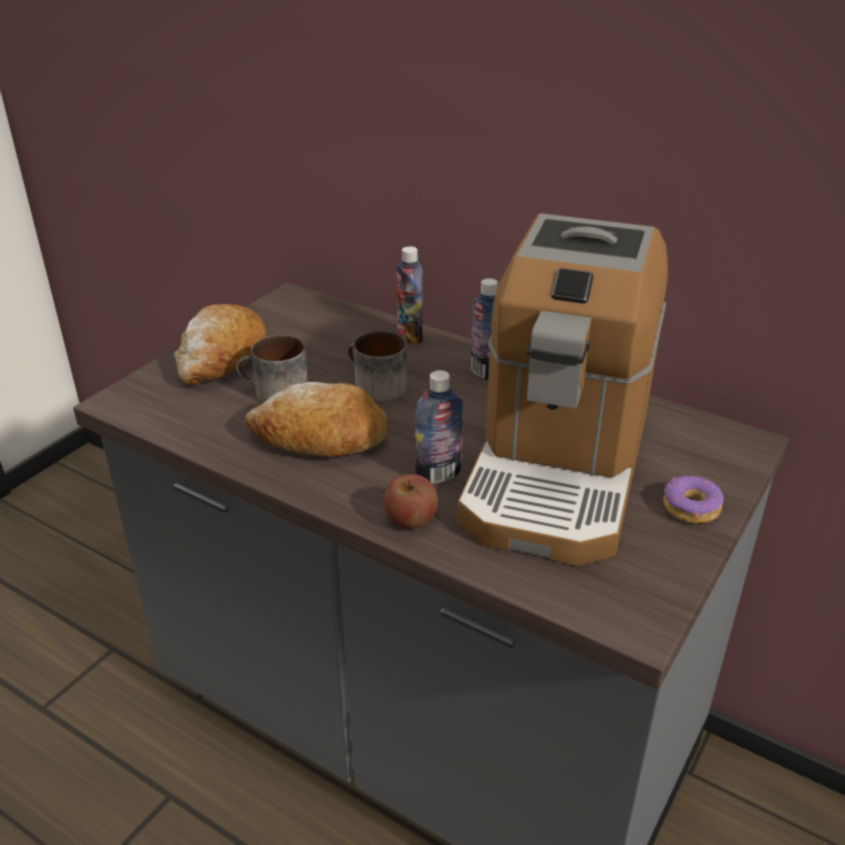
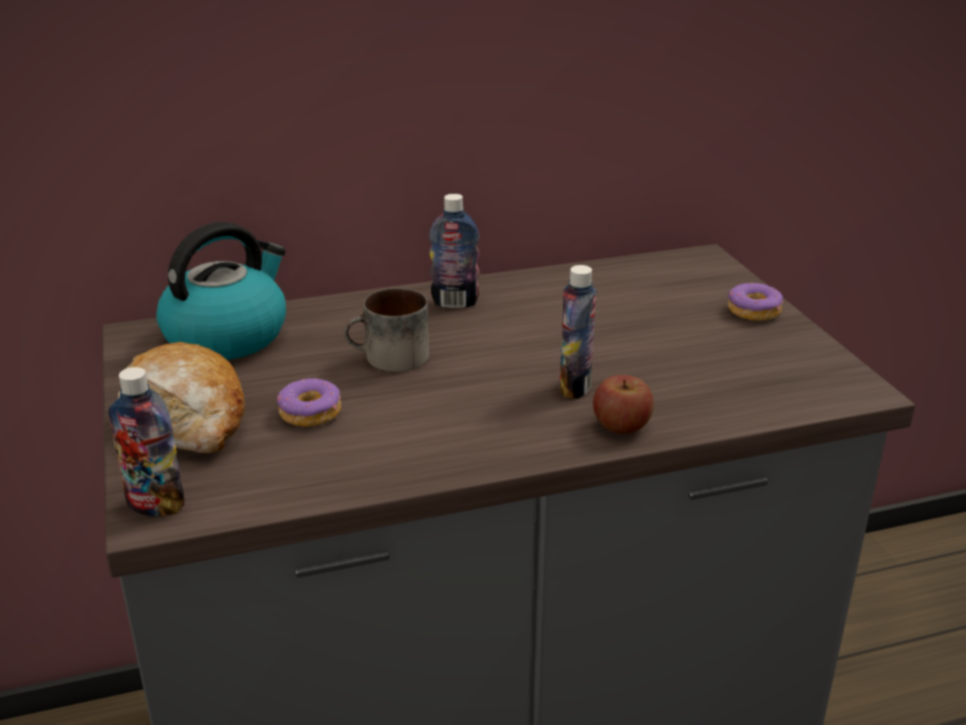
camera: 50 degrees left, 5 degrees down
mug [236,335,308,403] -> donut [277,379,341,427]
bread [245,382,387,457] -> none
bottle [397,246,423,345] -> bottle moved to [108,367,184,516]
coffee machine [457,213,668,566] -> none
none -> kettle [156,222,286,360]

